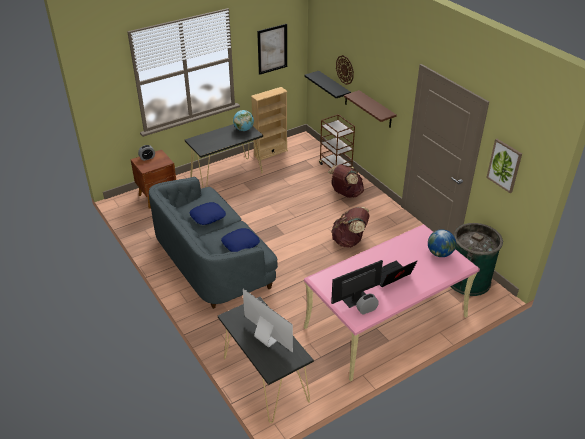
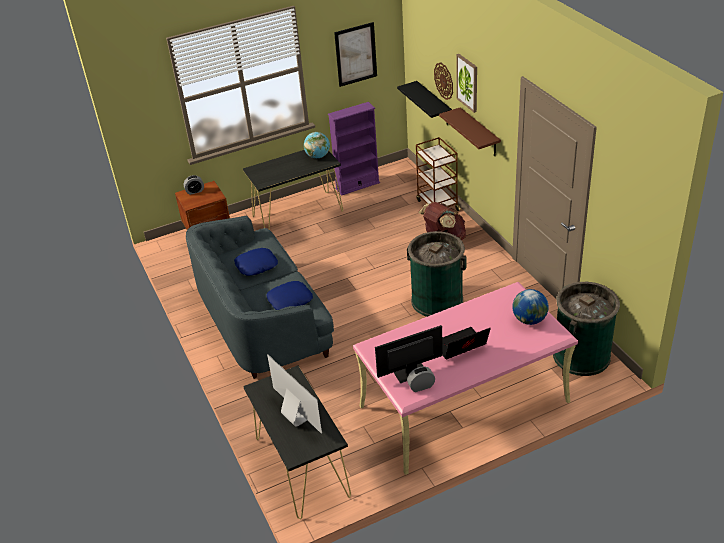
camera: 10 degrees right, 0 degrees up
beige bookcase [251,87,288,161] -> purple bookcase [328,102,380,196]
brown backpack [331,207,370,248] -> green trash can [407,231,466,317]
picture [486,139,522,193] -> picture moved to [456,54,477,113]

